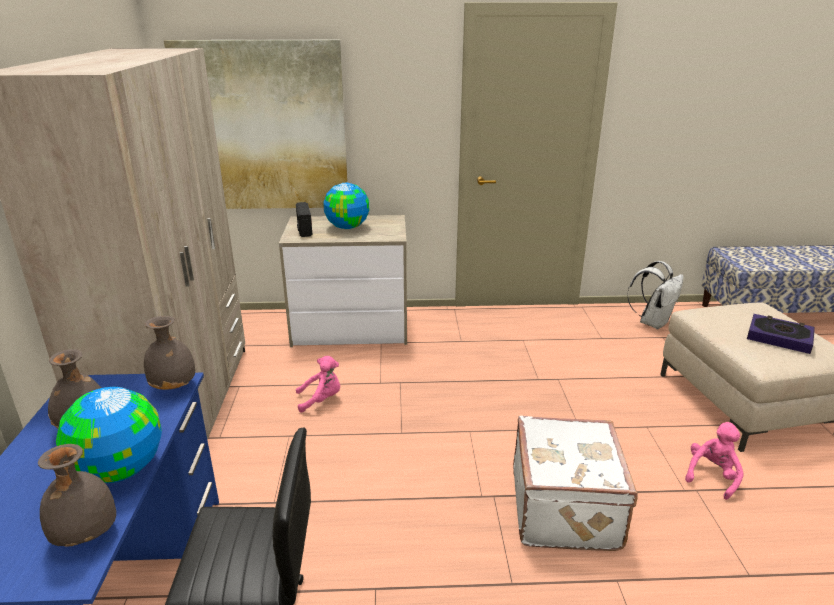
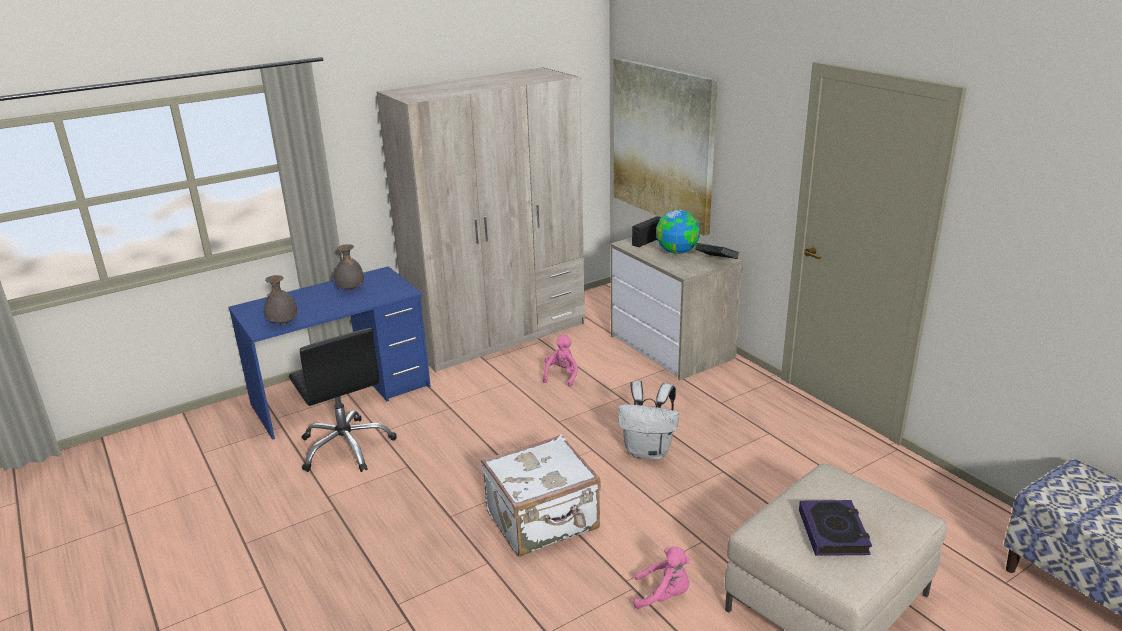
camera: 60 degrees right, 0 degrees up
globe [56,387,162,483] -> none
grey vase [144,316,195,390] -> none
pink plush toy [296,356,340,413] -> pink plush toy turned 120 degrees counterclockwise [543,335,578,387]
white backpack [628,261,684,329] -> white backpack moved to [618,381,679,460]
none -> book [695,243,739,259]

